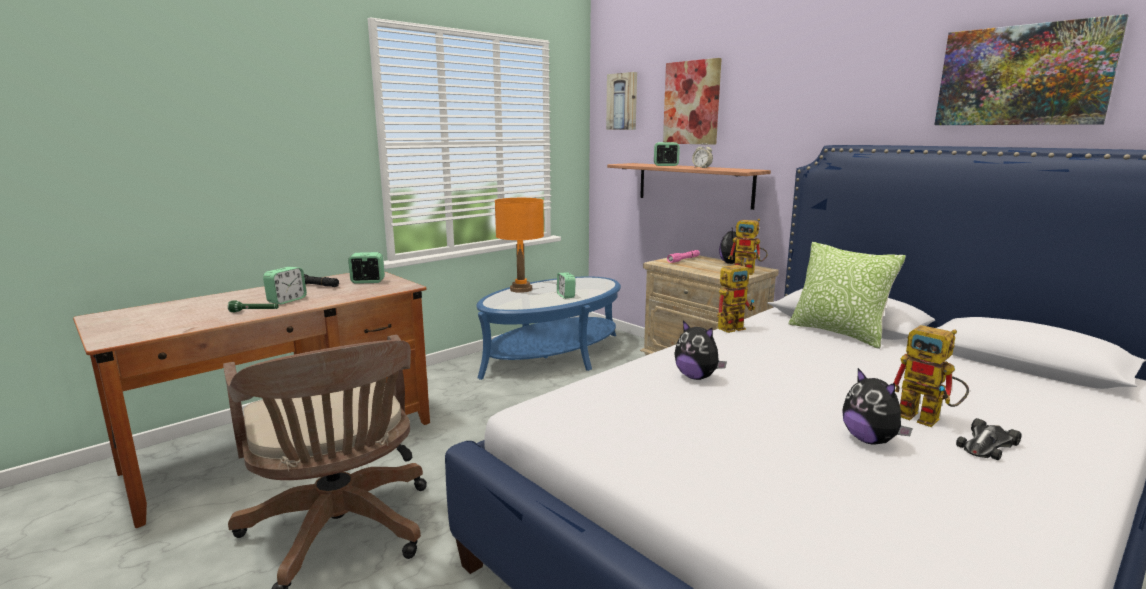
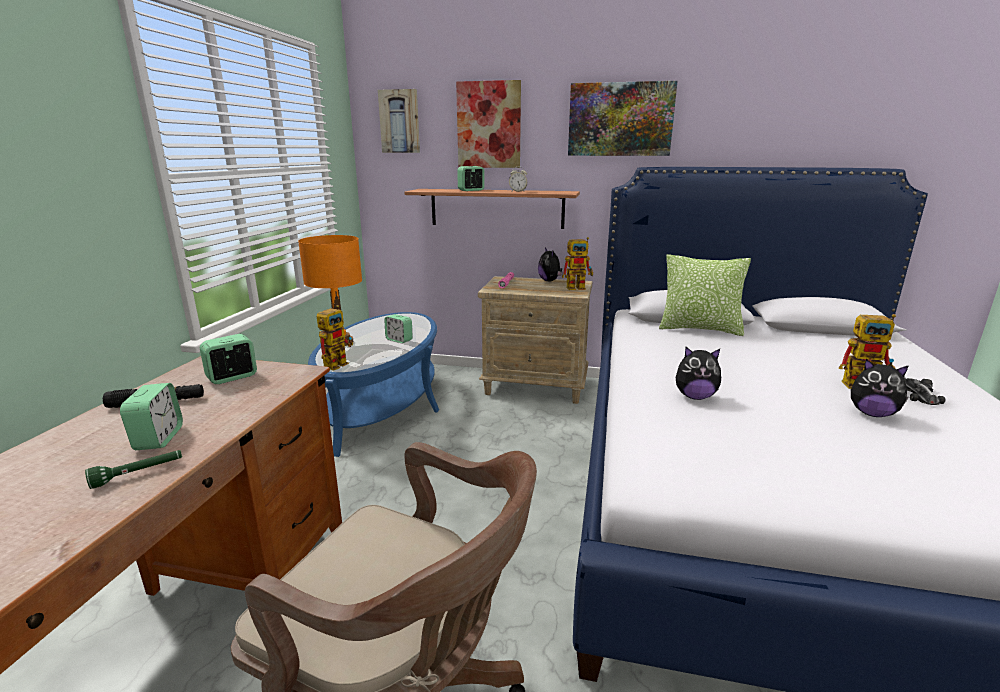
camera: 35 degrees left, 5 degrees up
toy robot [717,262,755,333] -> toy robot moved to [317,305,353,370]
picture [935,14,1129,125] -> picture moved to [568,81,678,156]

